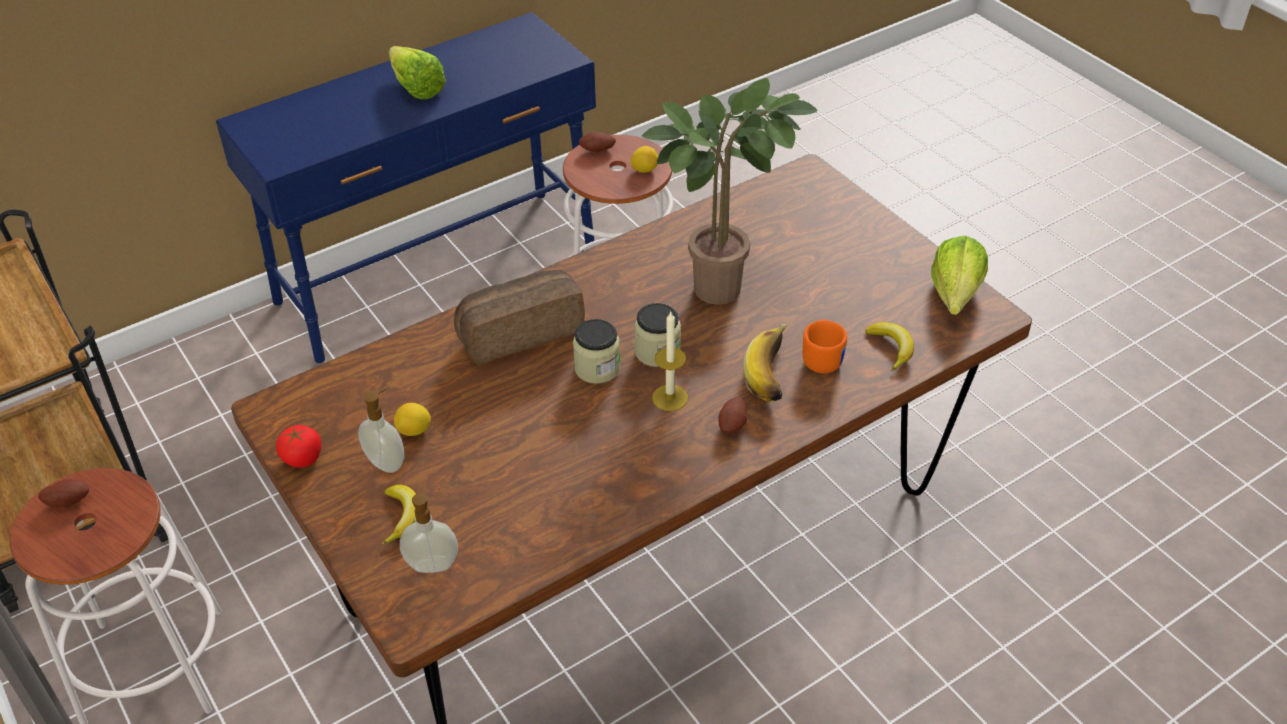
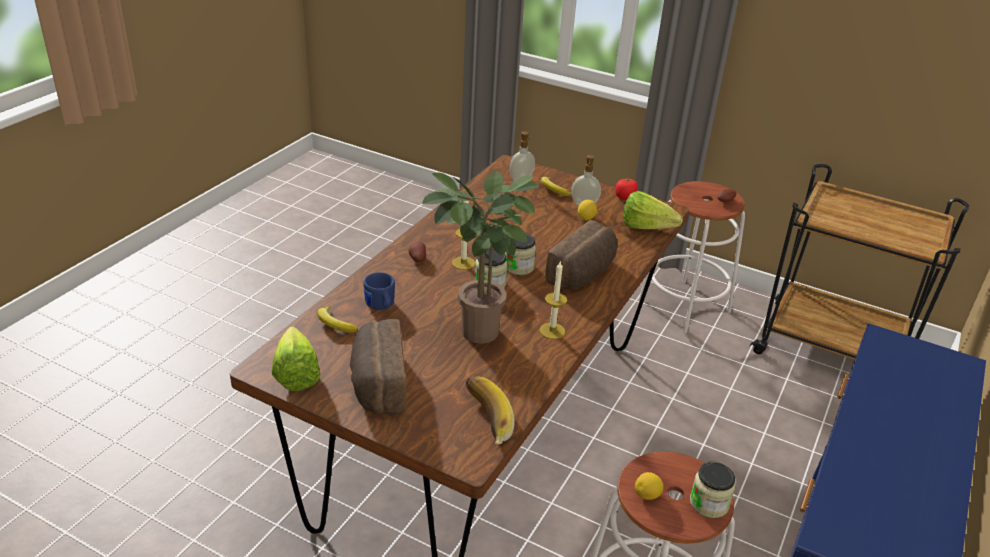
camera: 150 degrees right, 10 degrees down
lettuce [389,46,446,99] -> lettuce moved to [623,191,683,229]
potato [579,132,616,152] -> jar [690,462,735,518]
banana [743,324,788,402] -> banana moved to [466,376,515,445]
orange mug [803,319,847,373] -> blue mug [363,272,395,310]
none -> bread [350,319,406,415]
none -> candle [540,262,567,339]

